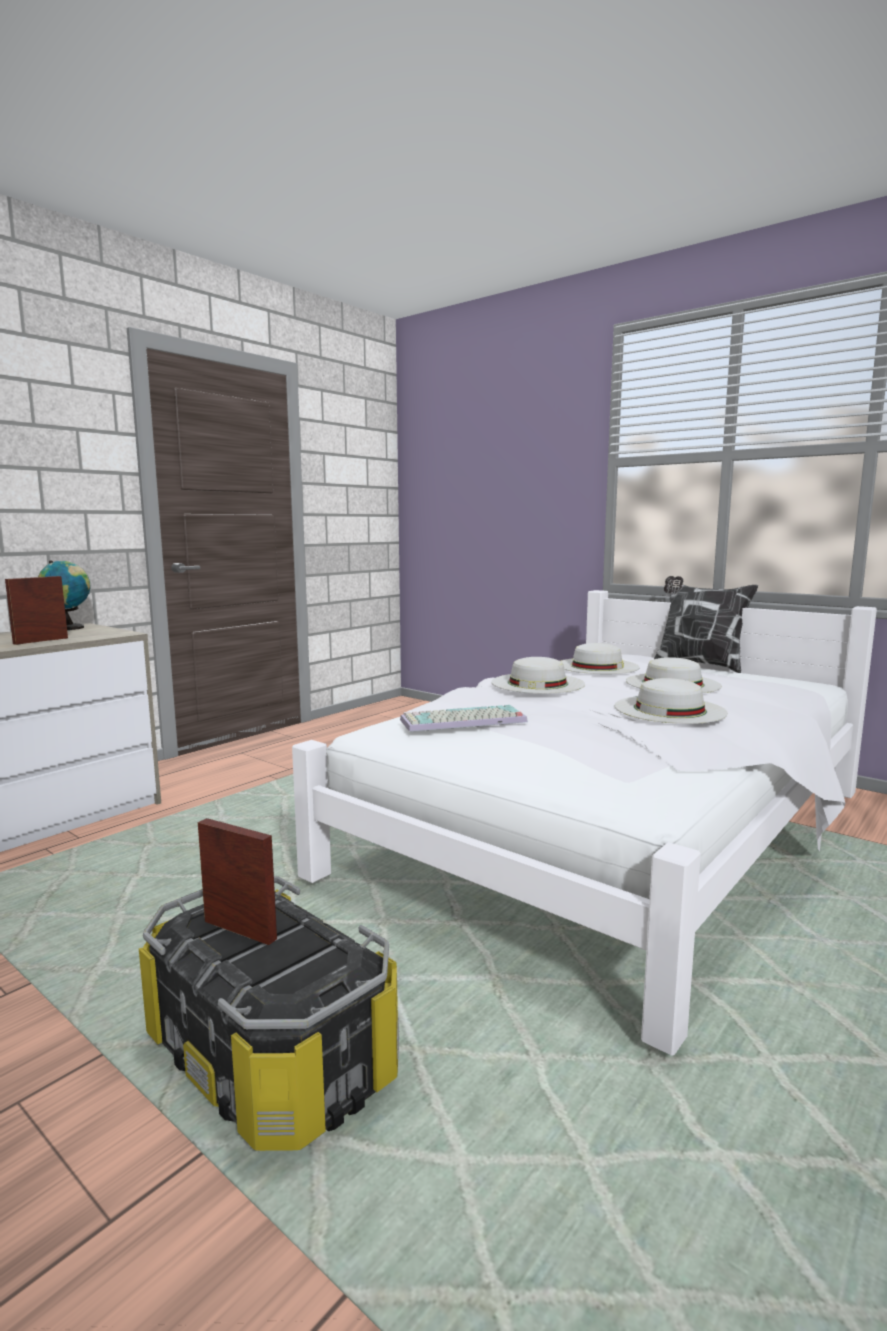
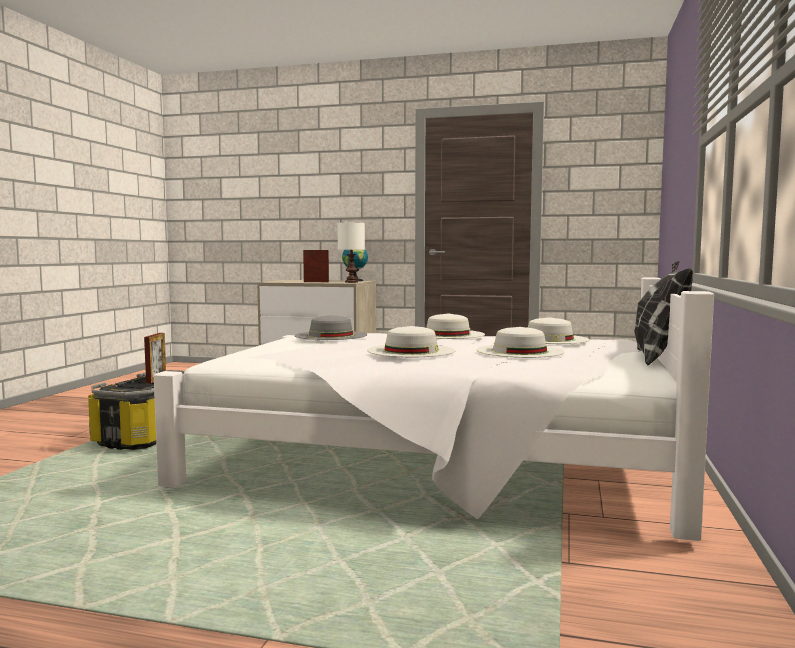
camera: 65 degrees right, 5 degrees down
keyboard [400,705,528,732] -> grey hat [295,315,367,340]
none -> white table lamp [338,222,365,283]

